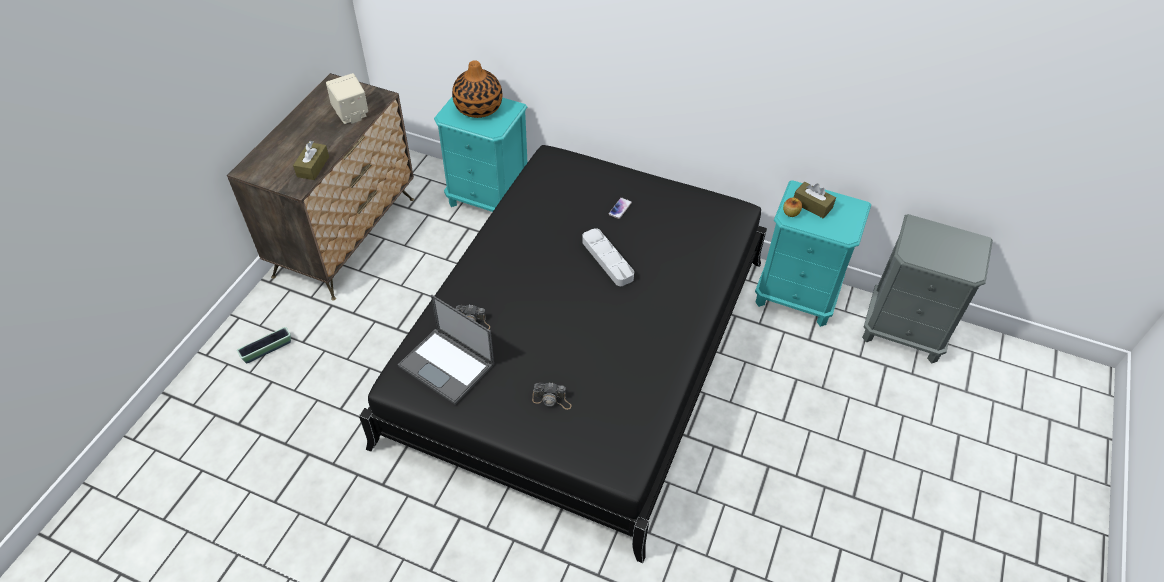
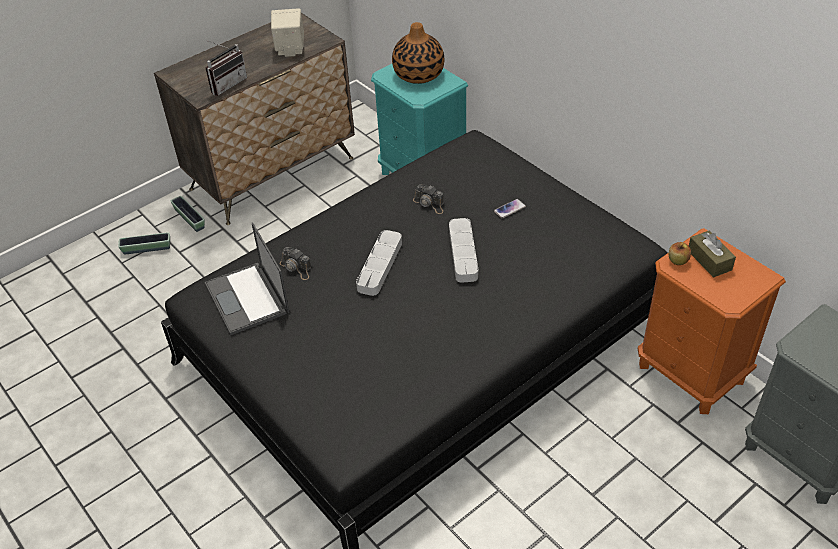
camera: 30 degrees right, 5 degrees down
brown tissue box [293,141,329,180] -> radio [205,40,247,96]
camera [532,382,572,410] -> camera moved to [413,184,444,214]
turquoise nightstand [755,180,871,327] -> orange nightstand [638,228,786,414]
none -> planter [171,196,205,232]
none -> grey tray [356,230,402,296]

